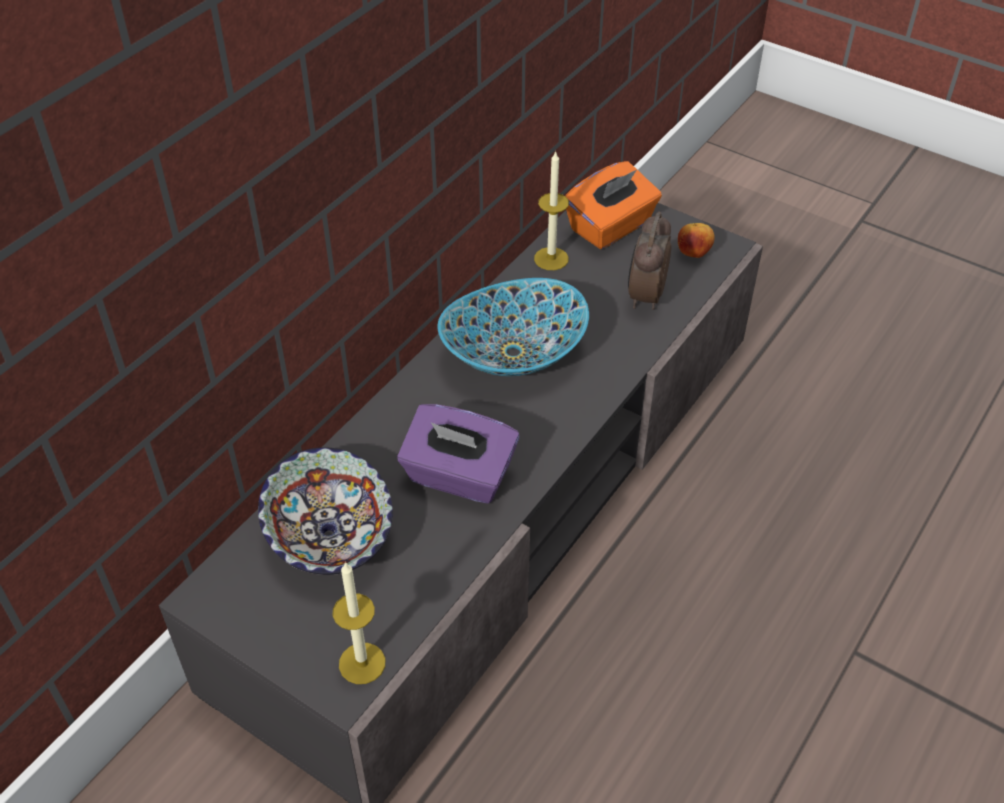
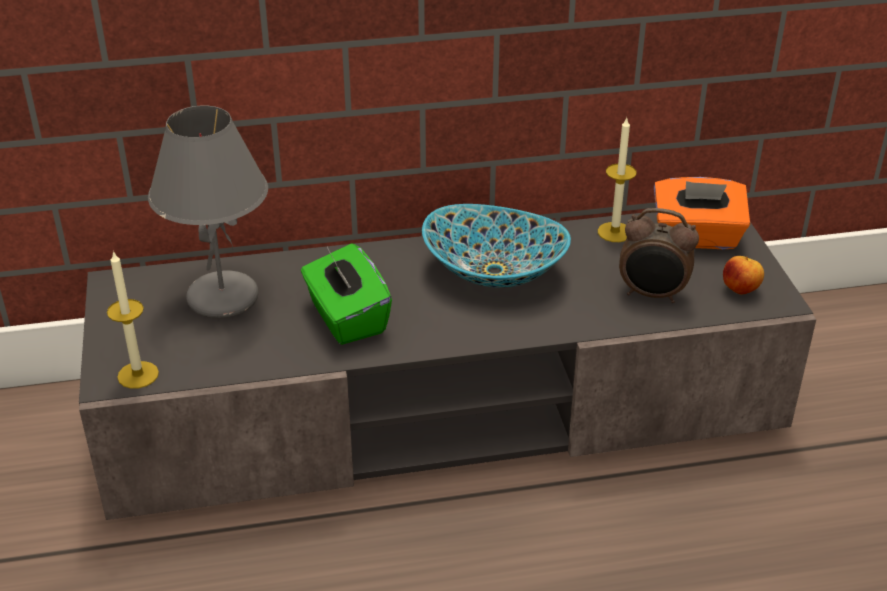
camera: 45 degrees right, 10 degrees down
bowl [258,447,393,575] -> grey table lamp [148,105,268,318]
purple tissue box [397,404,520,504] -> green tissue box [301,243,392,345]
alarm clock [628,212,671,310] -> alarm clock turned 135 degrees counterclockwise [619,208,699,303]

